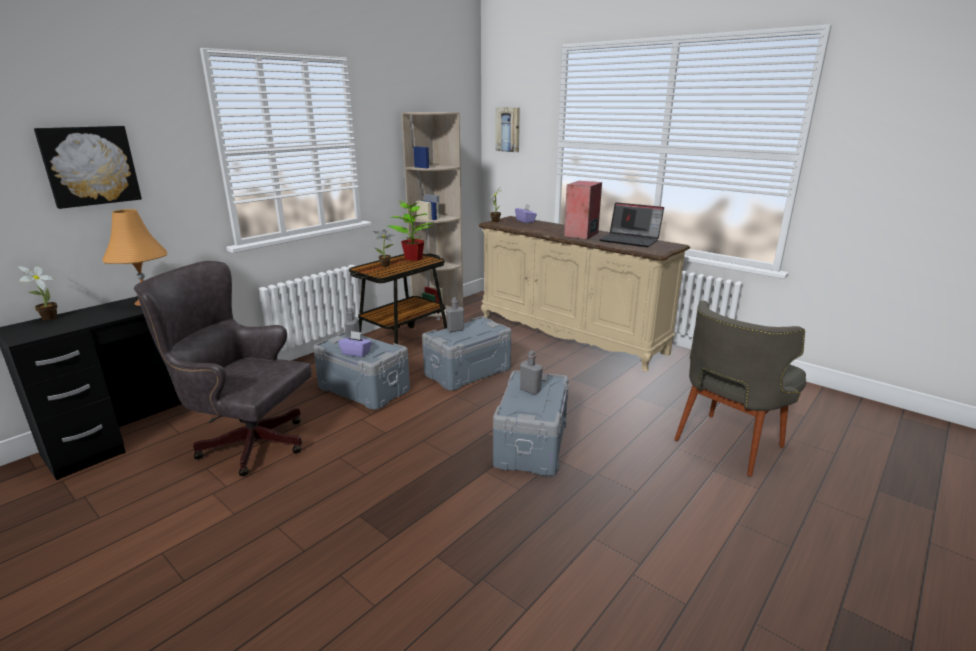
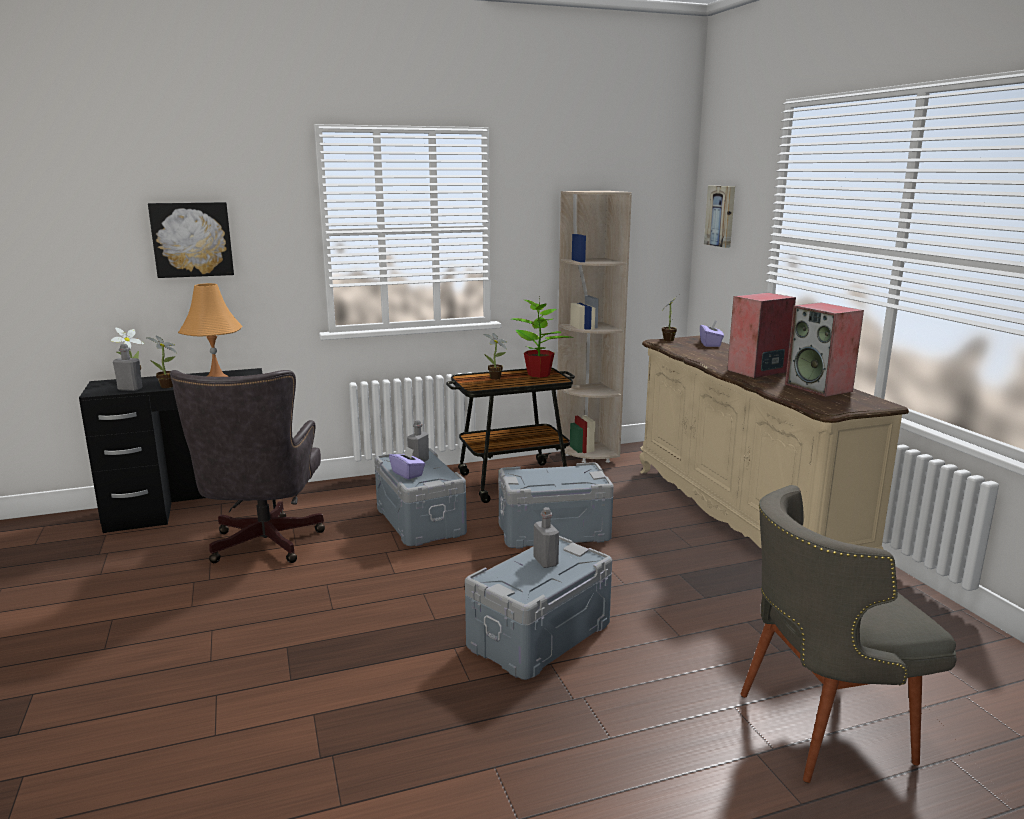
camera: 30 degrees right, 5 degrees down
grey office chair [134,261,311,477] -> grey office chair turned 135 degrees counterclockwise [170,370,325,563]
grey bottle [446,297,464,332] -> grey bottle moved to [113,344,142,391]
laptop [599,202,664,247] -> speaker [785,303,864,397]
none -> potted plant [146,336,177,388]

